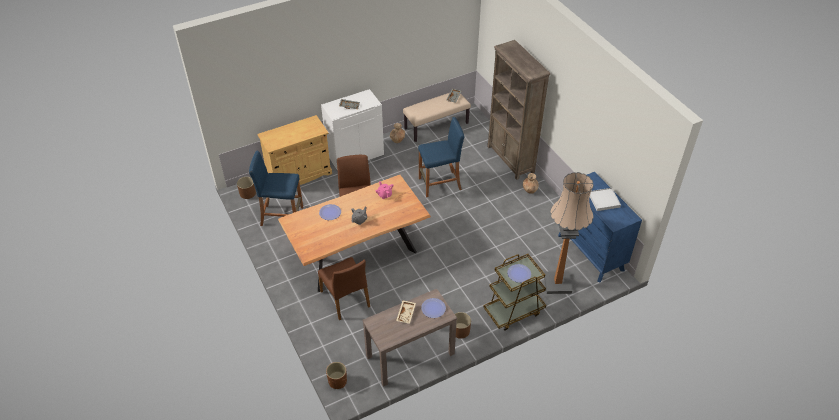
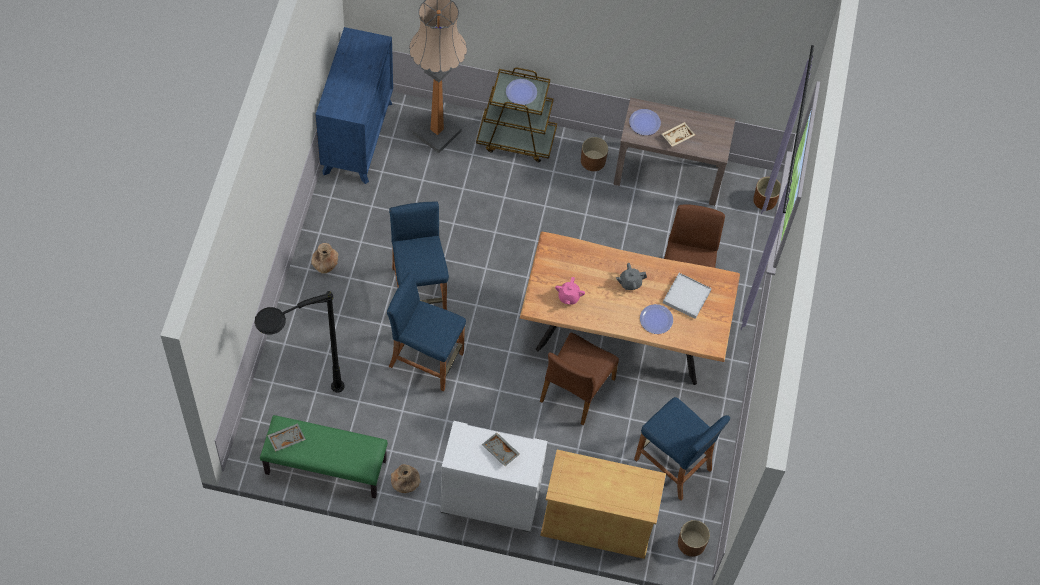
camera: 145 degrees left, 15 degrees up
beige bench [403,93,471,142] -> green bench [260,415,388,499]
brown bookcase [487,40,550,180] -> none
white tray [590,188,621,211] -> white tray moved to [663,273,712,319]
none -> black floor lamp [255,291,345,393]
none -> blue stool [389,201,449,310]

